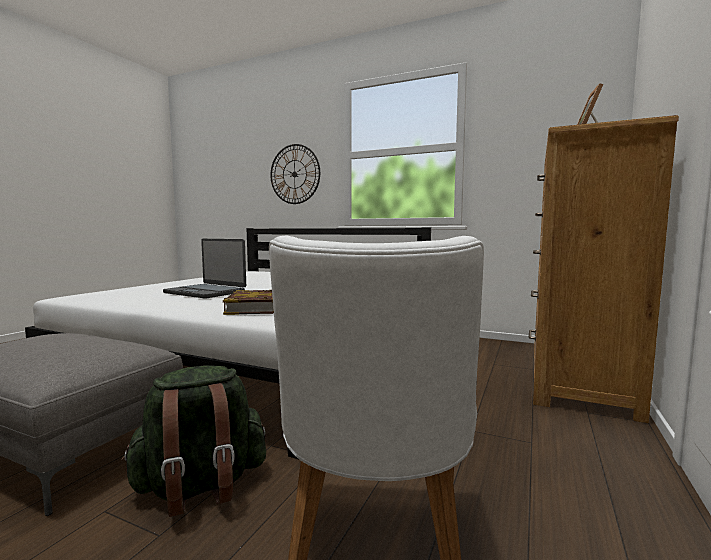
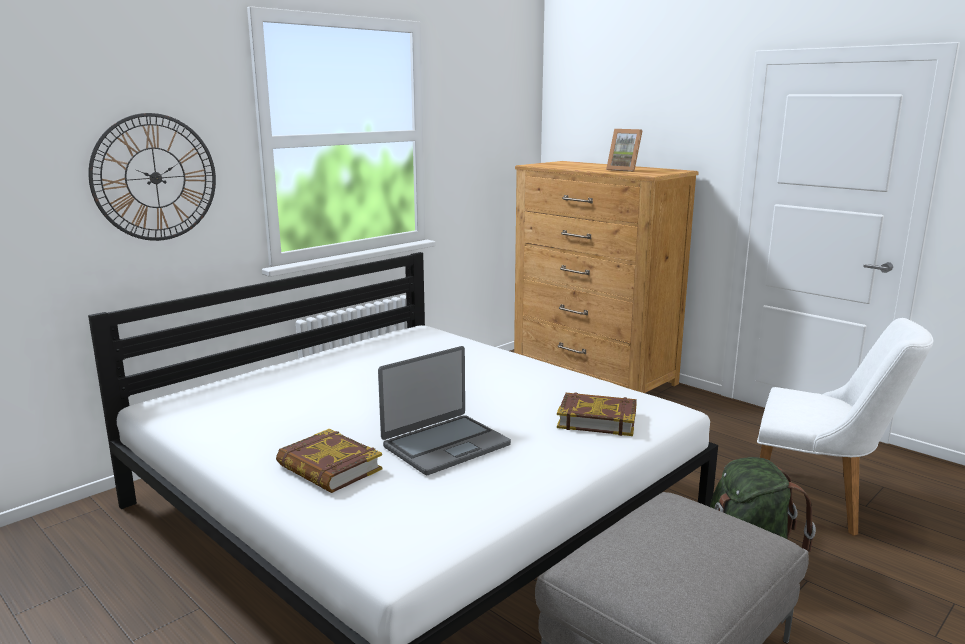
camera: 70 degrees left, 10 degrees up
none -> book [276,429,382,493]

